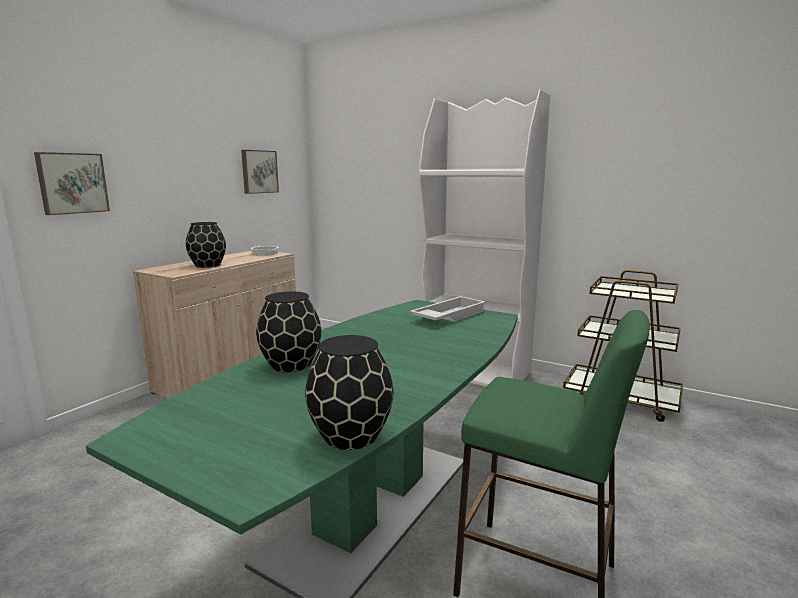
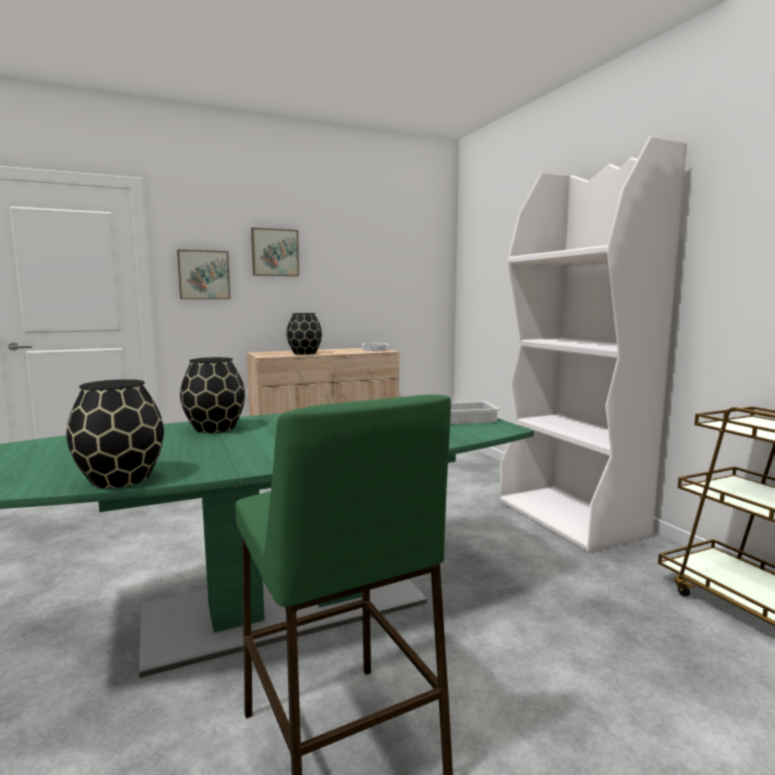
camera: 35 degrees right, 5 degrees down
picture [241,150,279,194] -> picture moved to [251,228,299,276]

